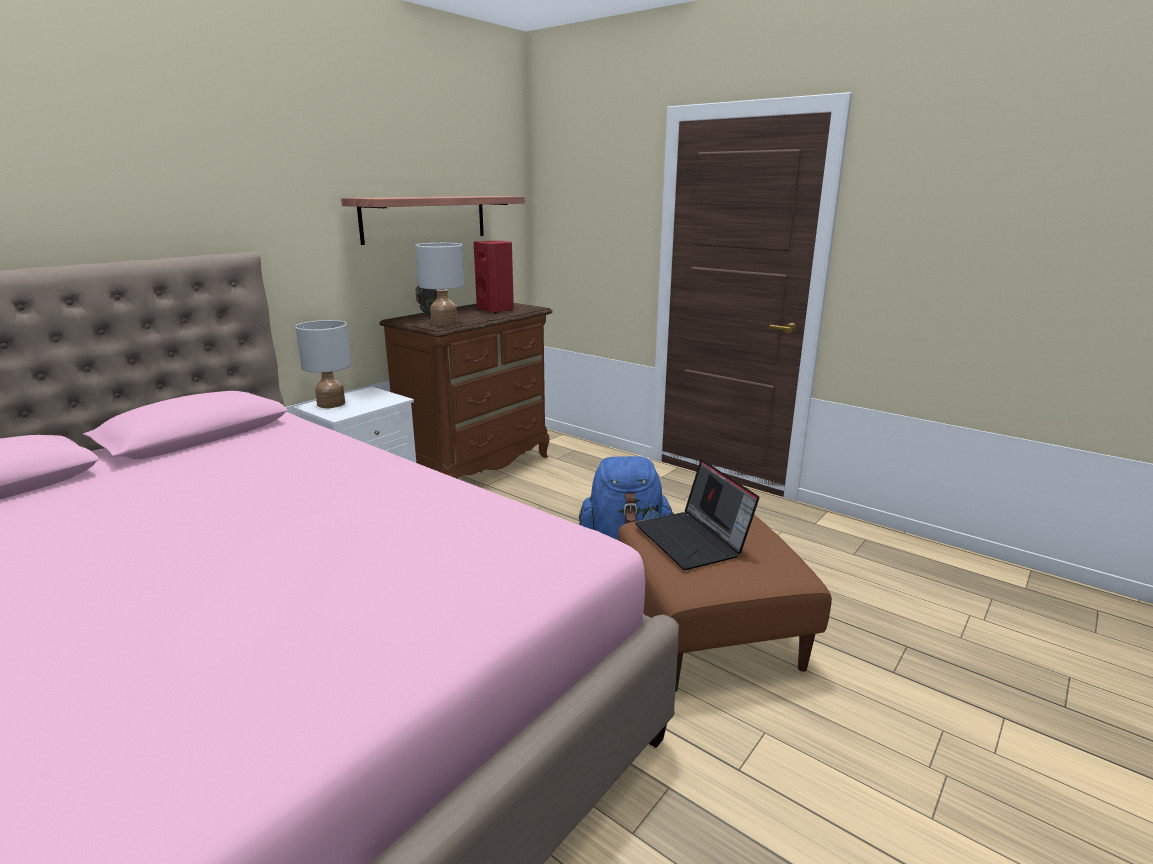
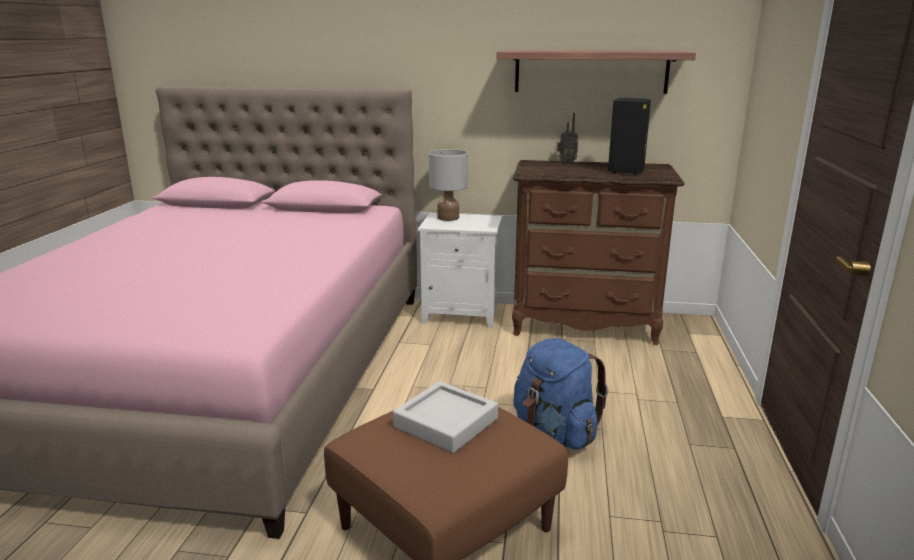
camera: 60 degrees right, 0 degrees up
grey table lamp [415,243,464,326] -> none
red speaker [474,241,514,313] -> black speaker [608,98,651,175]
laptop [635,459,759,570] -> grey tray [393,381,498,453]

